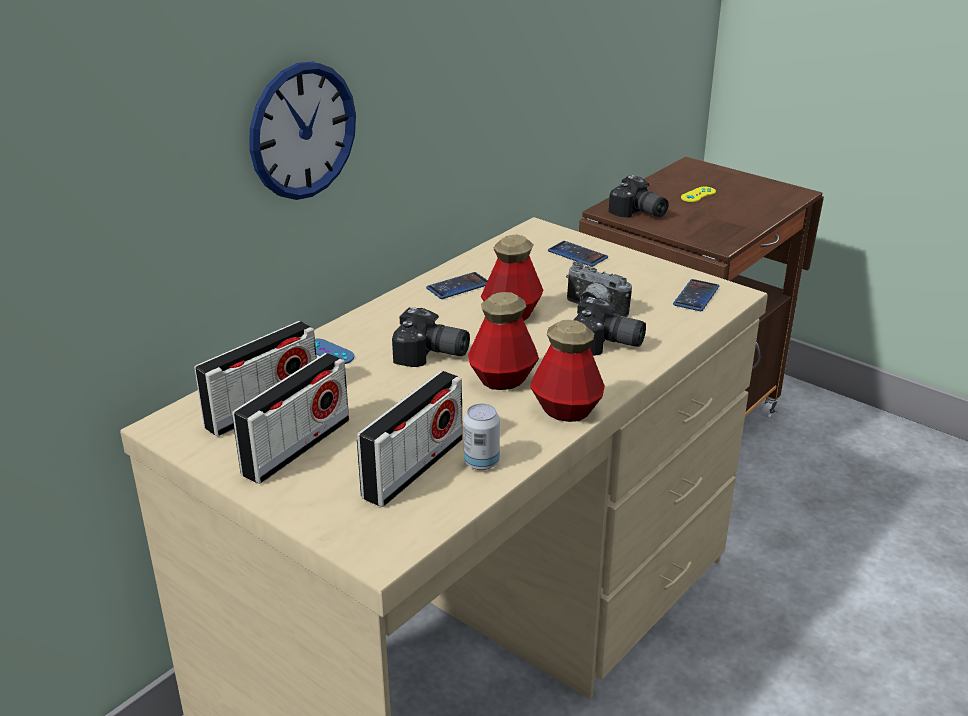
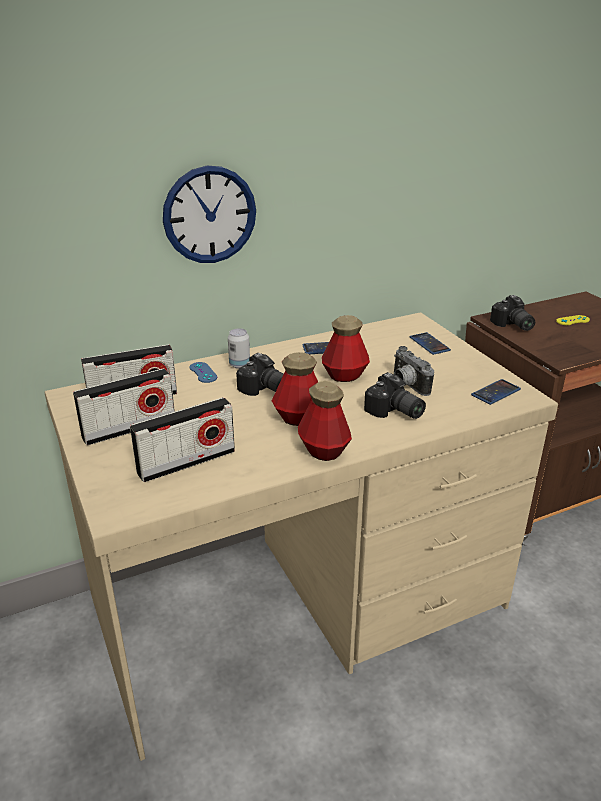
camera: 25 degrees right, 0 degrees up
can [464,404,500,470] -> can moved to [228,328,250,369]

